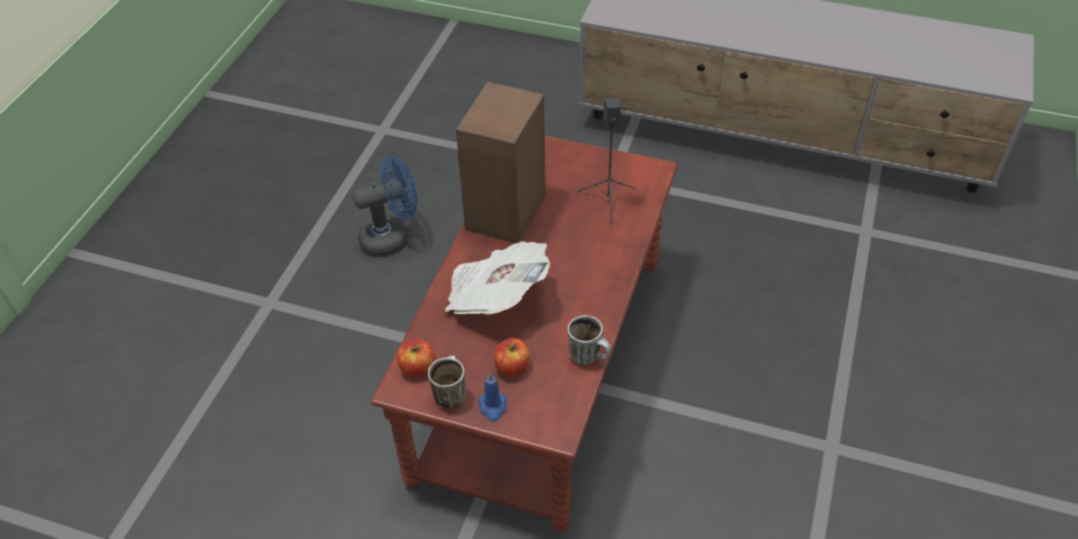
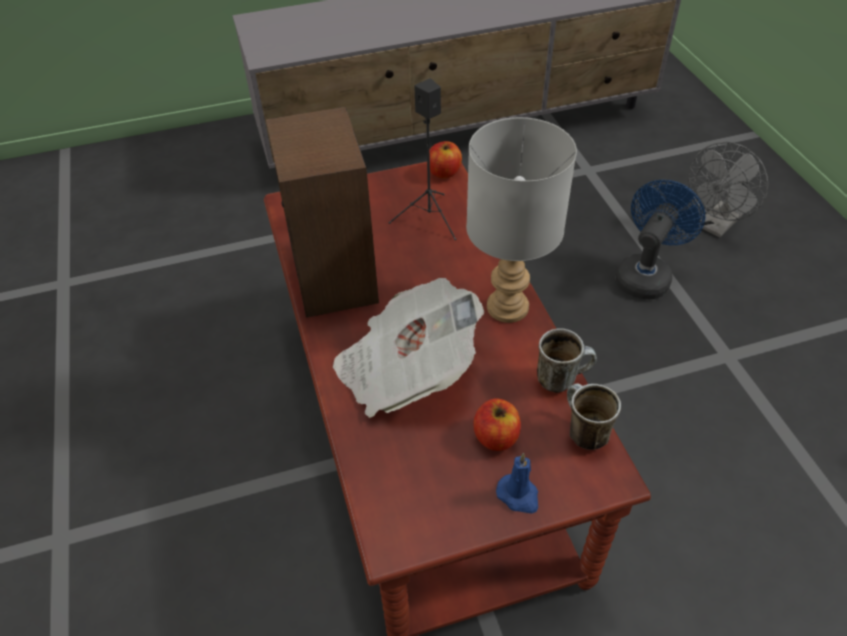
camera: 35 degrees left, 0 degrees up
blue fan [352,156,418,257] -> blue fan moved to [616,180,705,299]
apple [397,339,435,377] -> apple moved to [430,141,462,179]
mug [428,356,466,409] -> mug moved to [567,383,621,450]
none -> grey table lamp [466,117,577,323]
none -> grey fan [688,142,768,238]

